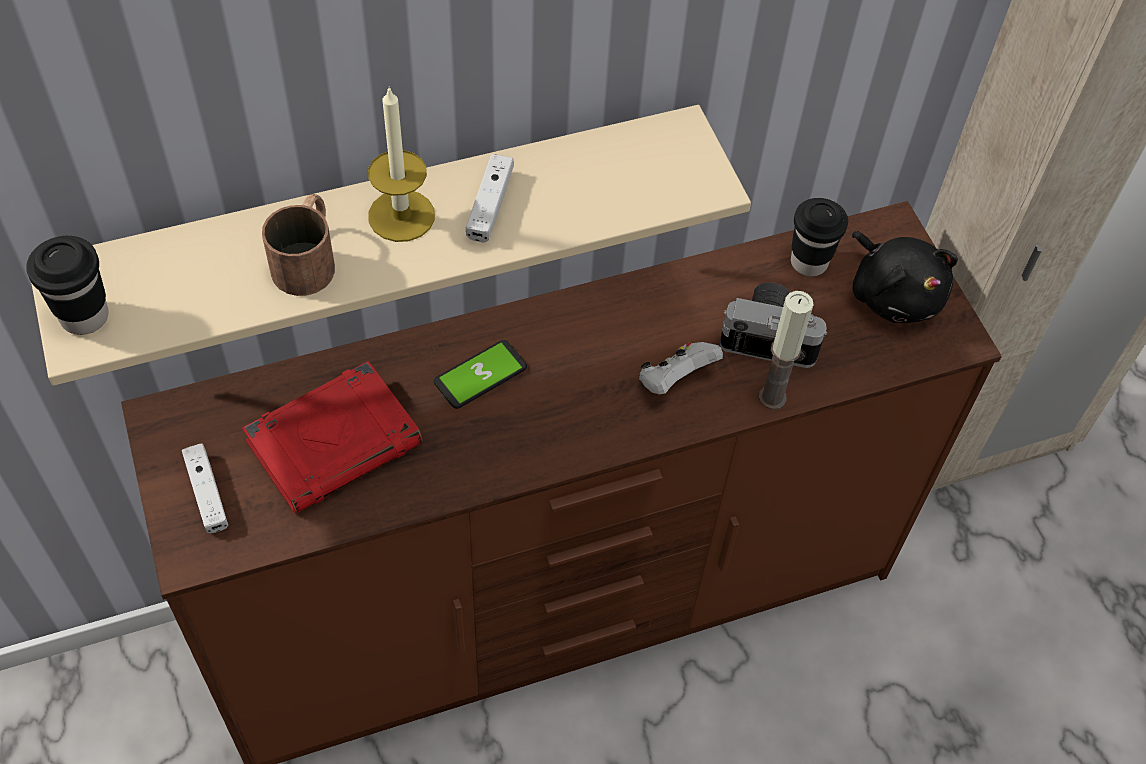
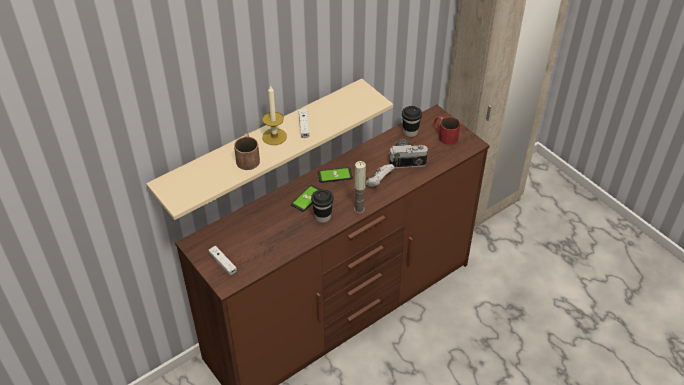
camera: 15 degrees left, 10 degrees down
black cup [26,236,108,335] -> black cup moved to [311,189,334,223]
red book [242,361,423,514] -> none
candle [759,291,814,410] -> candle moved to [354,161,366,214]
black plush toy [852,231,958,323] -> red mug [434,116,460,145]
none -> phone [318,167,353,183]

